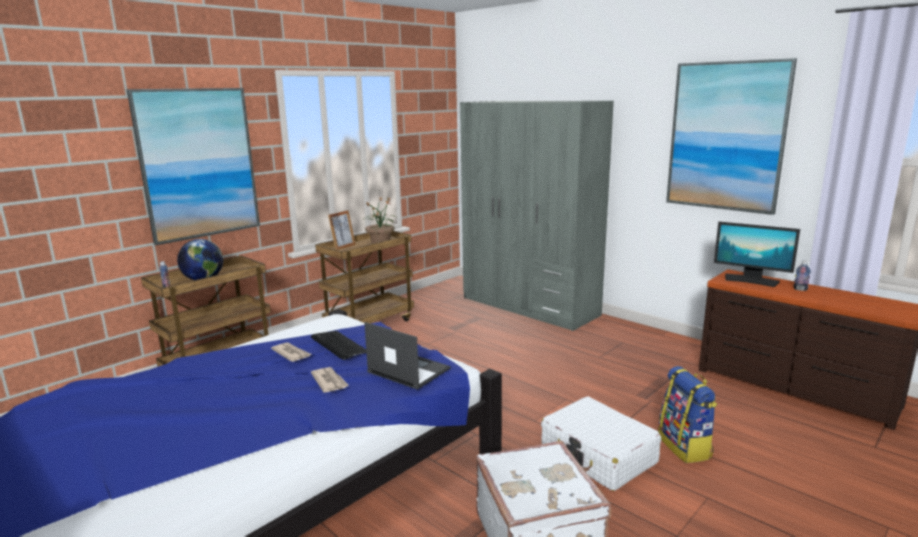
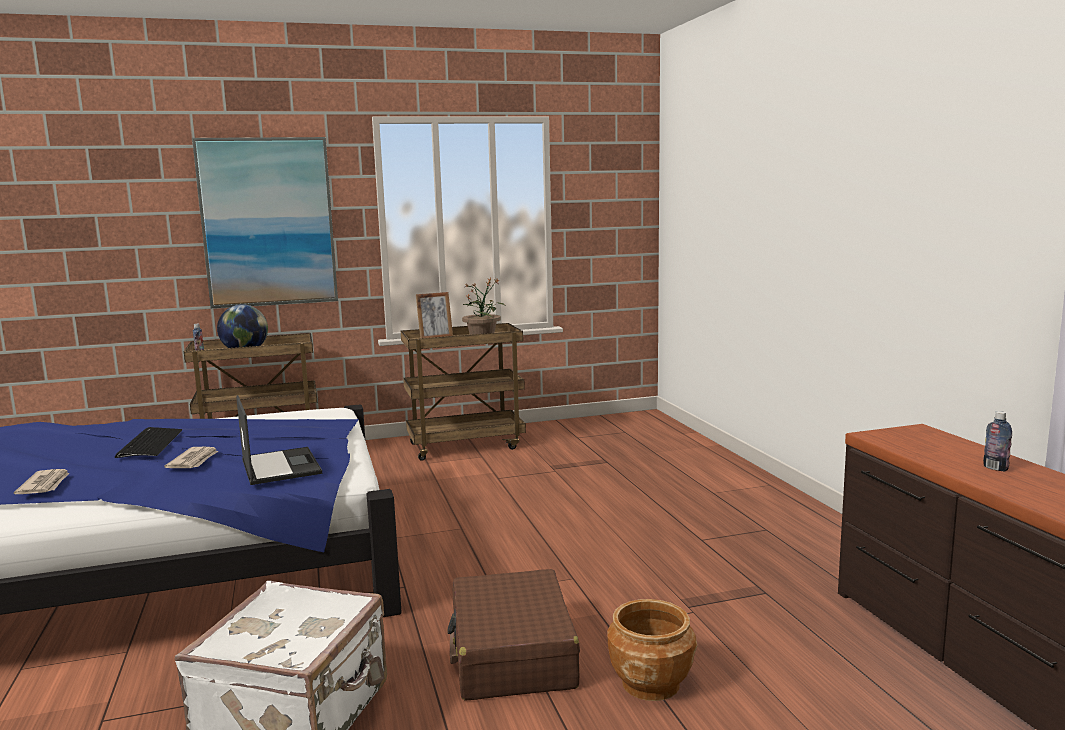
camera: 30 degrees right, 5 degrees down
newspaper [271,342,312,362] -> newspaper moved to [14,469,70,494]
keyboard [311,331,367,360] -> keyboard moved to [115,427,182,458]
grey wardrobe [460,101,614,331] -> none
white suitcase [541,396,661,491] -> brown suitcase [447,569,580,701]
backpack [658,366,717,463] -> brown planter [607,599,697,701]
picture [666,58,797,215] -> none
monitor [714,222,800,287] -> none

